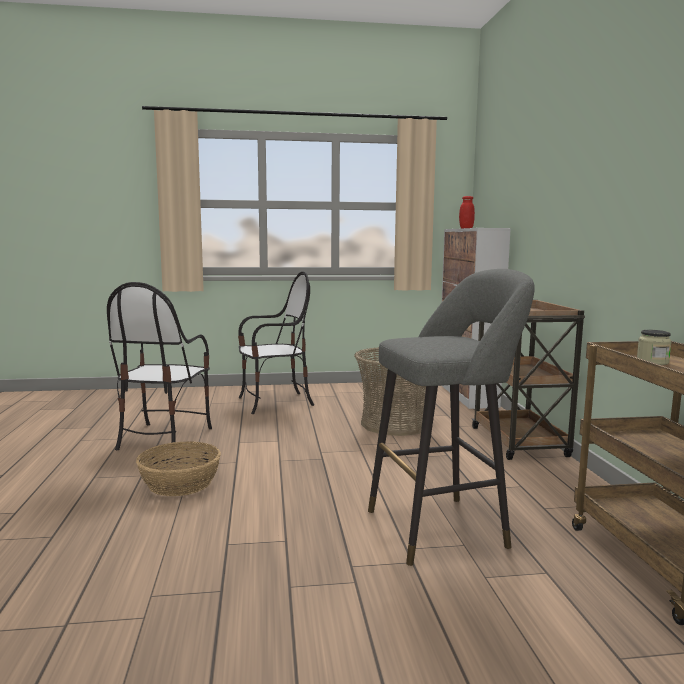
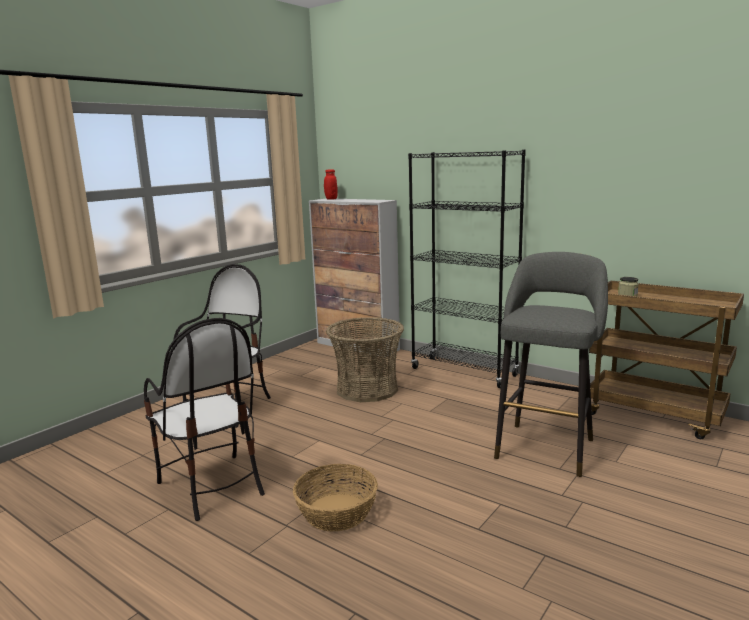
camera: 45 degrees left, 5 degrees up
brown cart [472,300,585,460] -> black bookcase [408,150,526,388]

